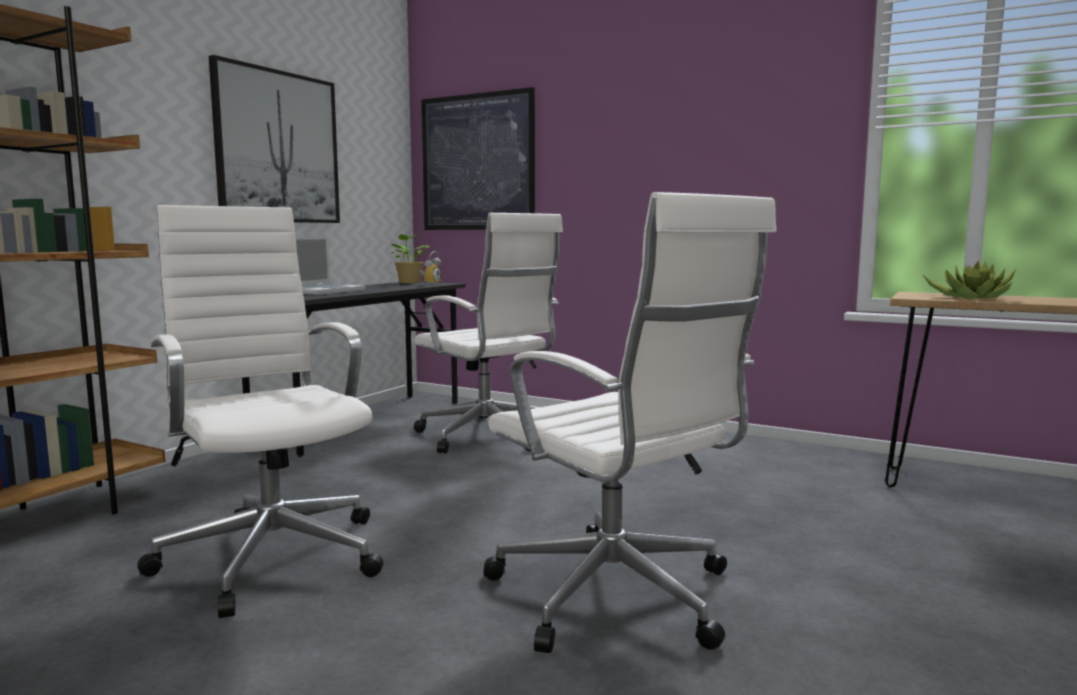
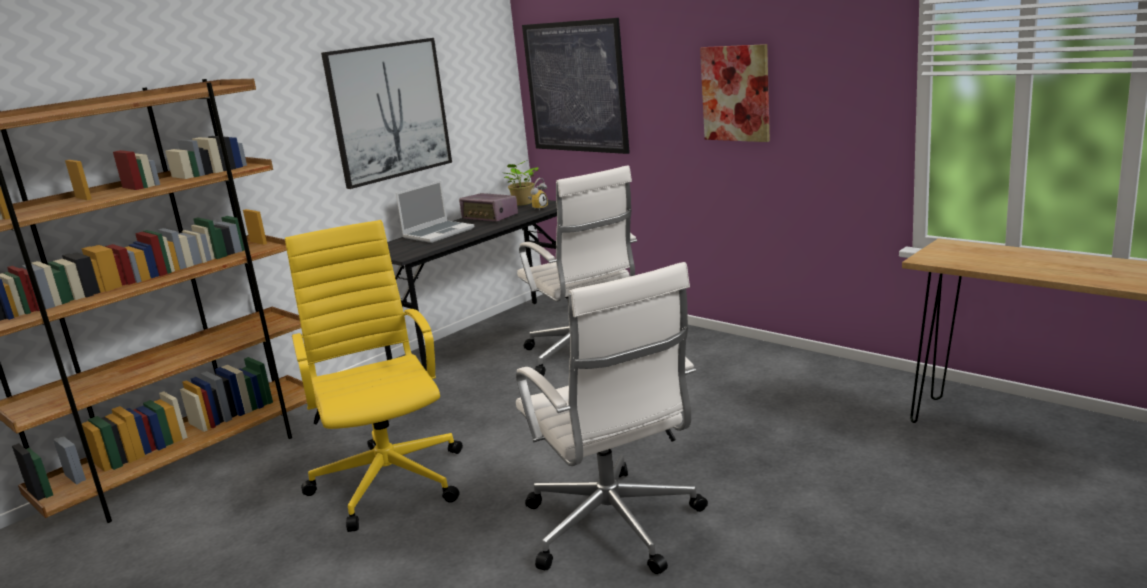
camera: 15 degrees right, 10 degrees up
white office chair [137,205,383,618] -> yellow office chair [285,220,463,532]
potted plant [922,260,1016,299] -> none
none -> radio [459,193,518,222]
none -> picture [700,44,770,142]

